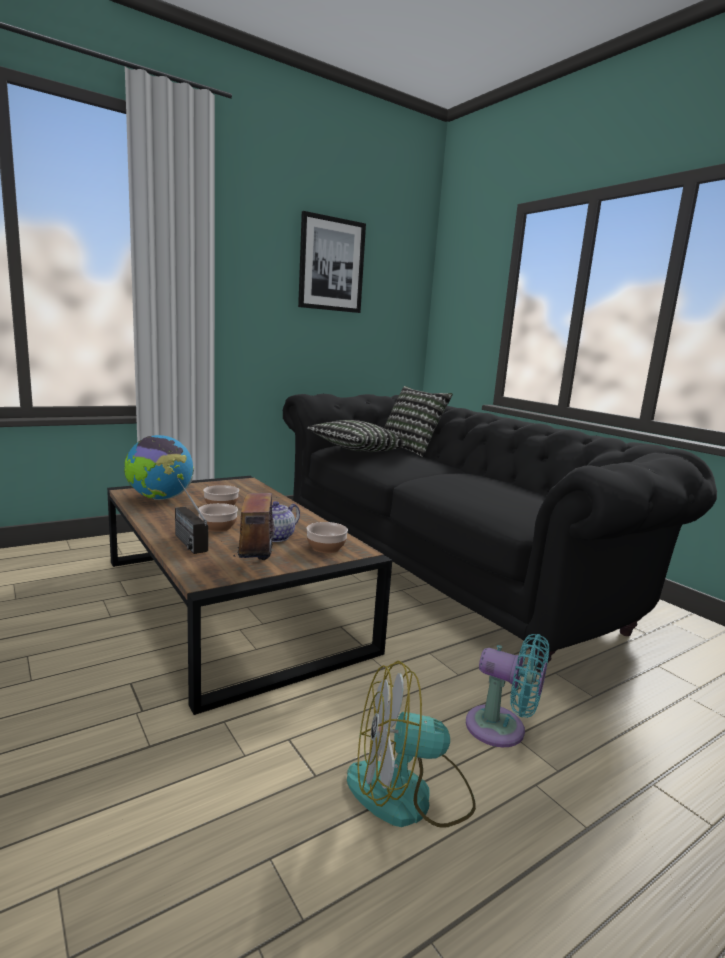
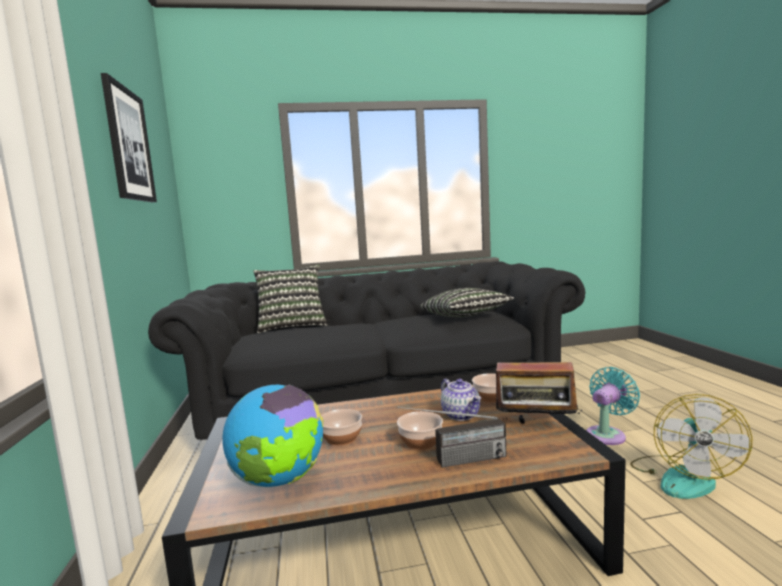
camera: 65 degrees left, 5 degrees down
pillow [307,420,407,452] -> pillow moved to [420,288,514,317]

